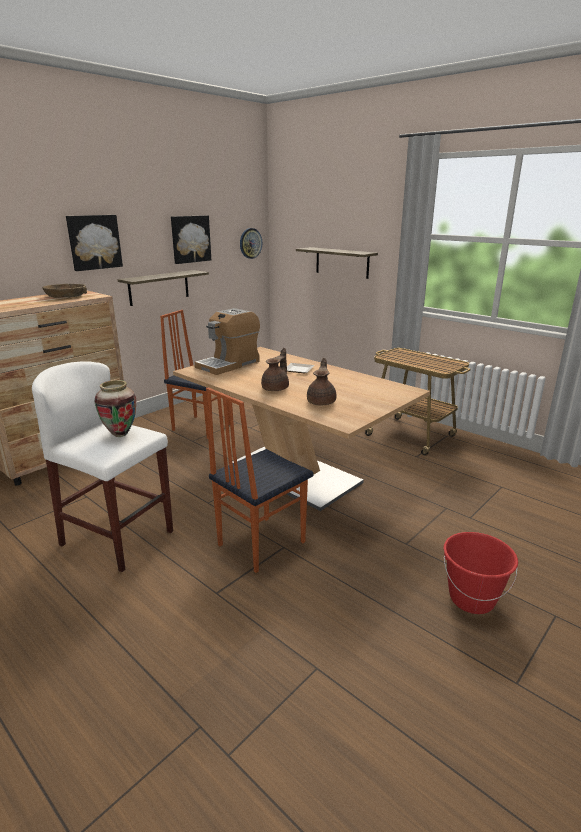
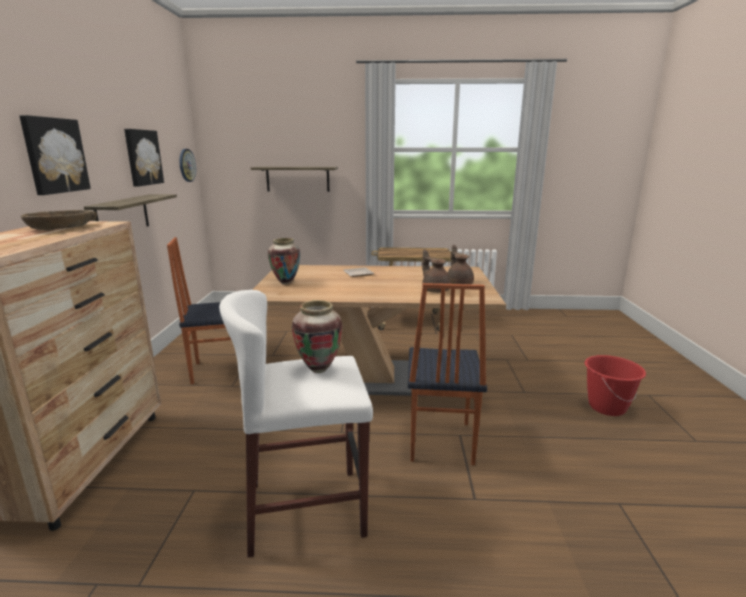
camera: 40 degrees left, 5 degrees down
coffee machine [195,308,260,375] -> vase [268,238,300,284]
brown teapot [261,348,289,391] -> brown teapot moved to [448,245,474,284]

